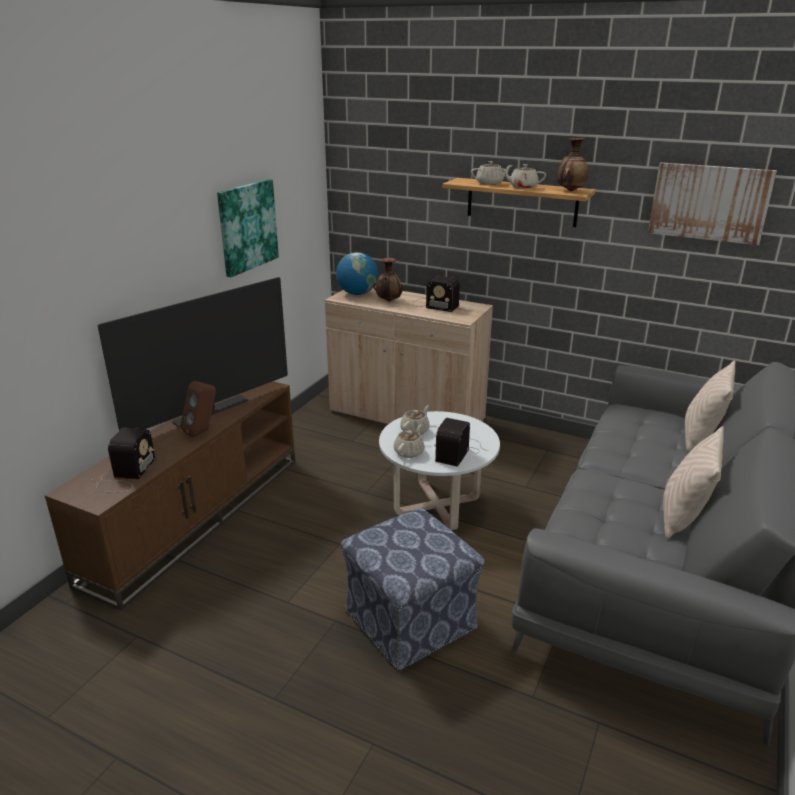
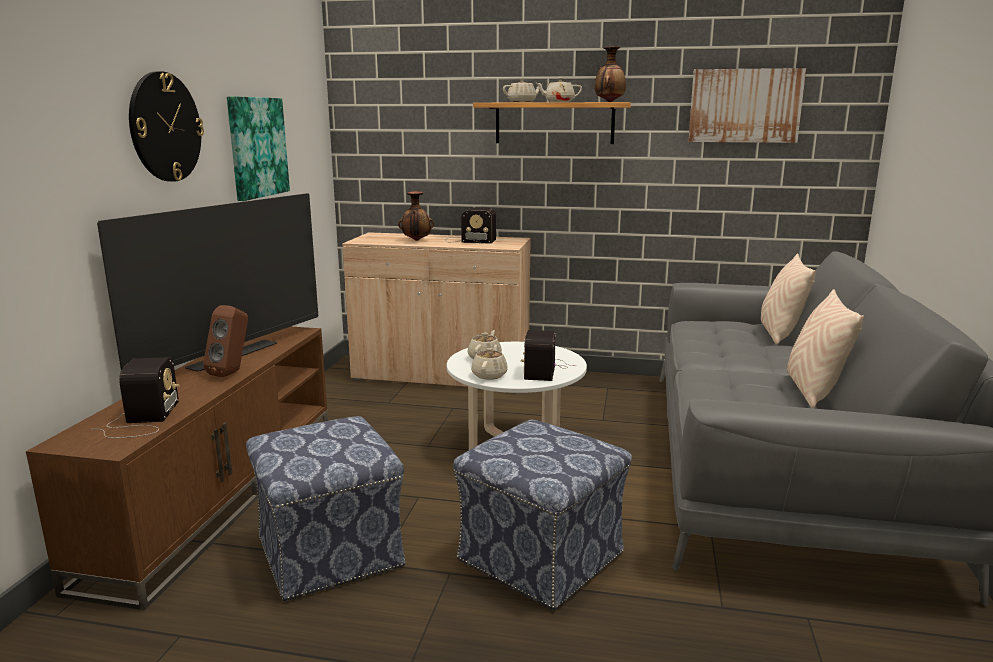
camera: 15 degrees left, 10 degrees down
globe [336,252,378,295] -> none
none -> wall clock [129,71,204,182]
none -> ottoman [246,416,406,601]

